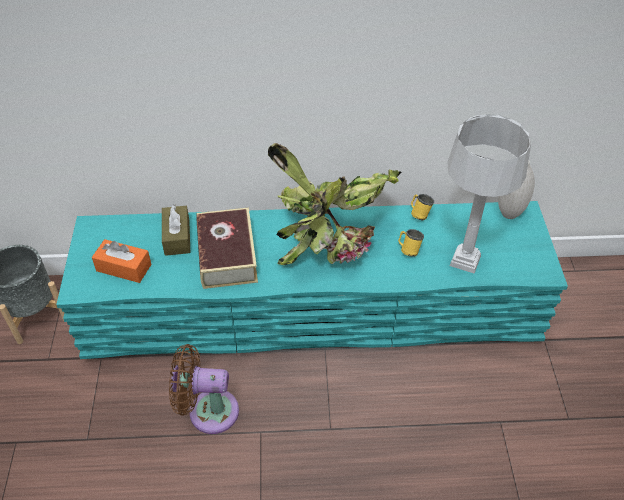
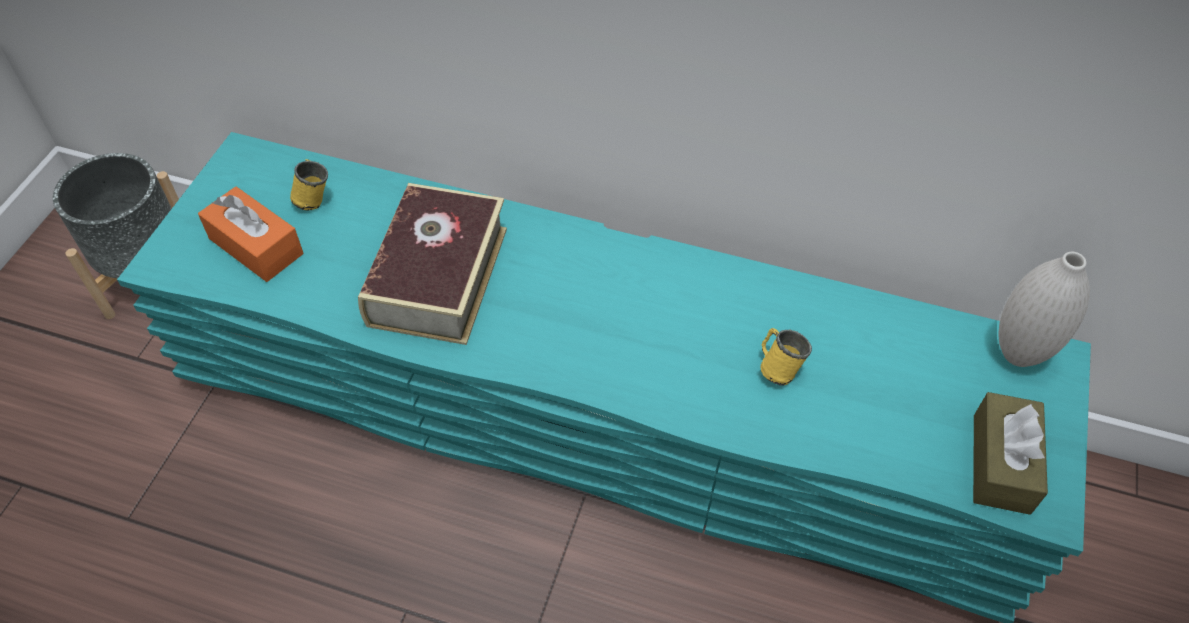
camera: 20 degrees right, 5 degrees up
brown tissue box [162,204,190,256] -> brown tissue box moved to [973,392,1048,515]
brown fan [169,344,239,434] -> none
potted plant [268,143,401,265] -> none
yellow mug [411,194,434,220] -> yellow mug moved to [290,159,328,210]
grey table lamp [447,114,531,274] -> none

